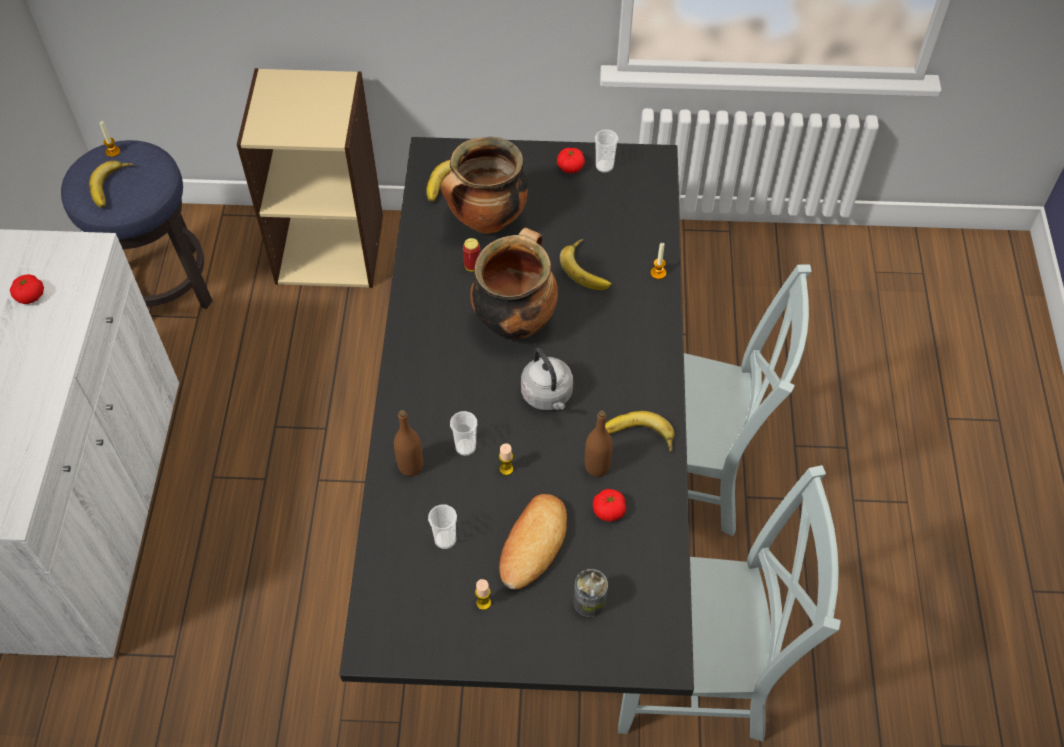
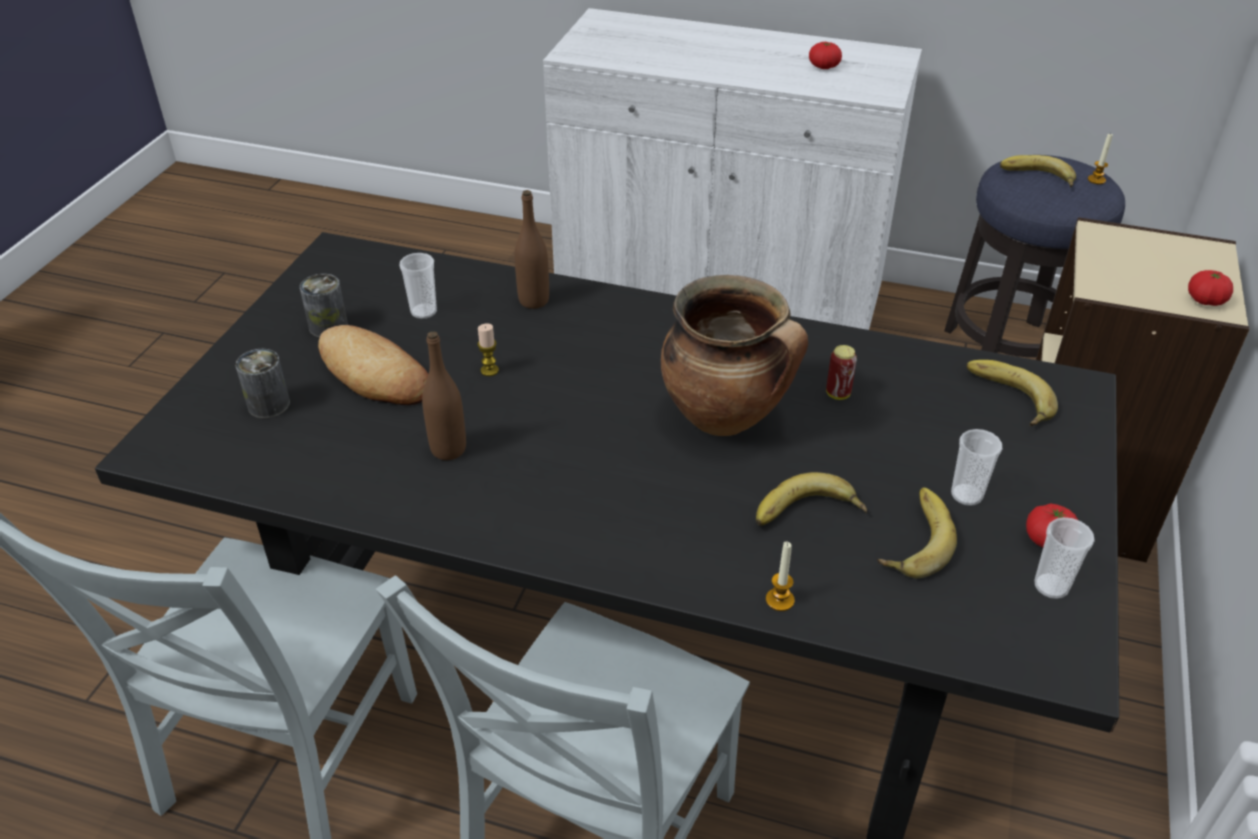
camera: 105 degrees right, 15 degrees down
cooking pot [441,137,528,234] -> none
cup [450,411,477,456] -> cup moved to [951,429,1002,506]
candle [475,579,491,610] -> can [300,274,348,338]
grey kettle [521,348,573,410] -> none
tomato [593,489,626,522] -> tomato moved to [1188,270,1233,306]
banana [605,411,674,453] -> banana moved to [877,488,957,578]

